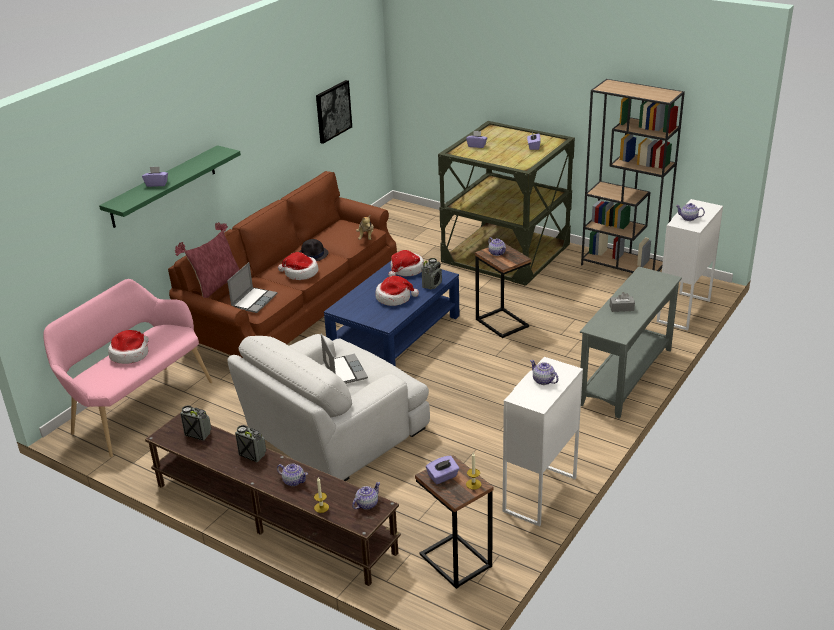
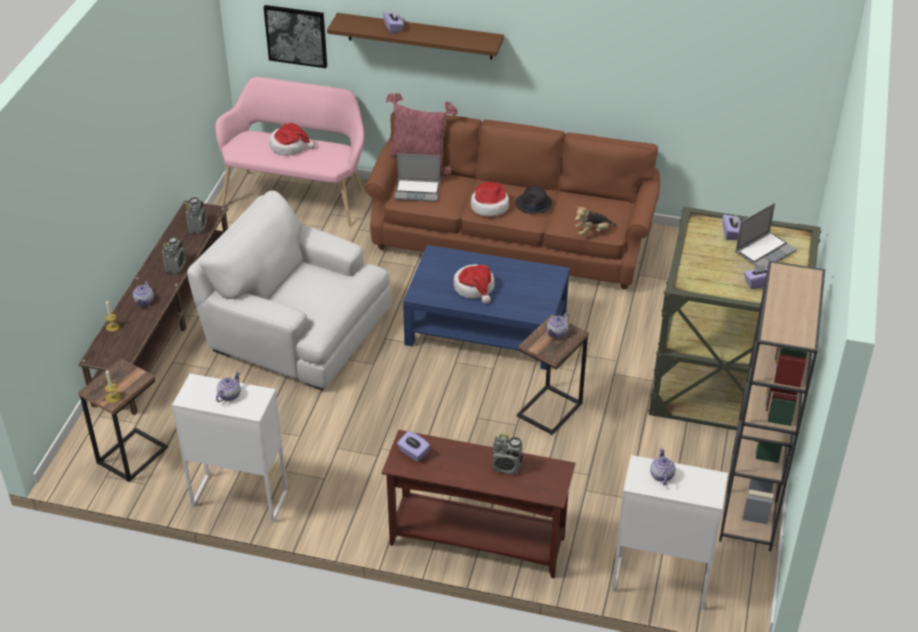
camera: 70 degrees right, 10 degrees up
green shelf [99,145,241,228] -> brown shelf [327,13,504,60]
picture [316,80,352,144] -> picture moved to [264,5,327,68]
laptop [321,333,368,384] -> laptop moved to [735,203,797,268]
teapot [352,482,380,510] -> none
hat [388,250,424,277] -> none
radio [422,258,442,290] -> radio moved to [493,434,523,474]
purple tissue box [426,456,459,484] -> purple tissue box moved to [397,431,430,462]
grey console table [580,267,682,419] -> brown console table [382,430,576,578]
grey tissue box [610,292,635,312] -> none

